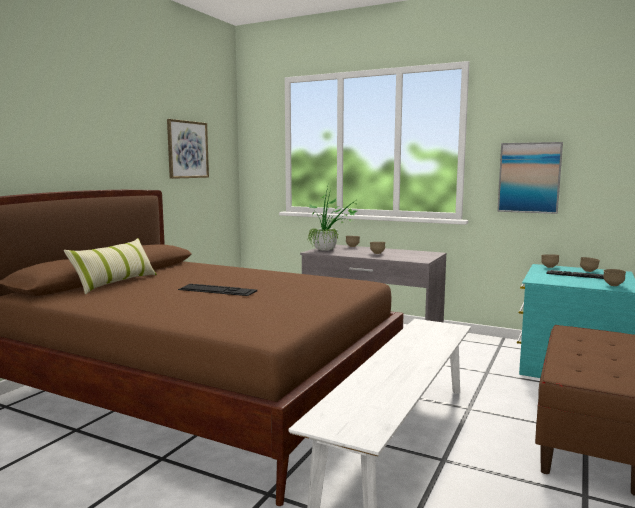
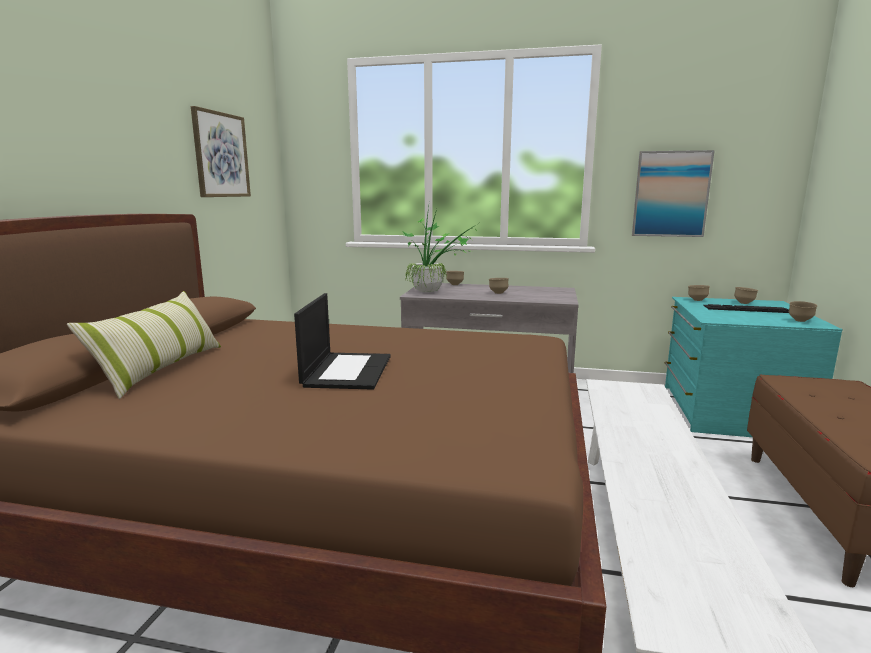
camera: 15 degrees left, 5 degrees up
keyboard [178,284,257,296] -> laptop [294,293,391,390]

